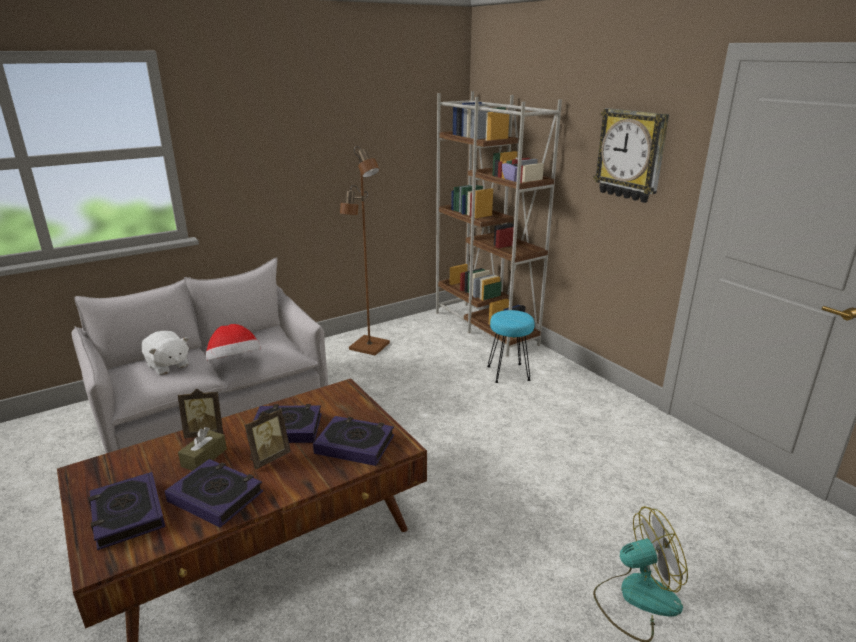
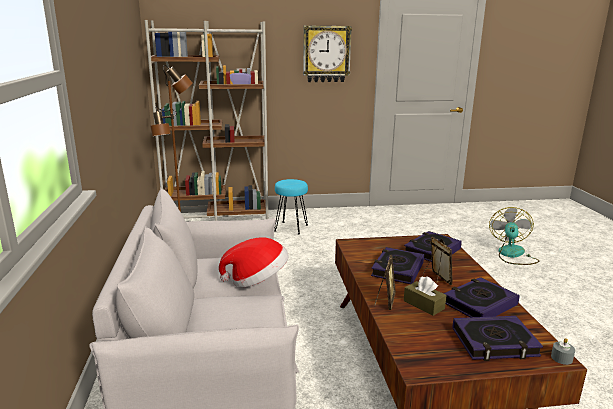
camera: 65 degrees left, 5 degrees down
white plush toy [141,331,189,375] -> none
none -> grey candle [551,338,575,365]

